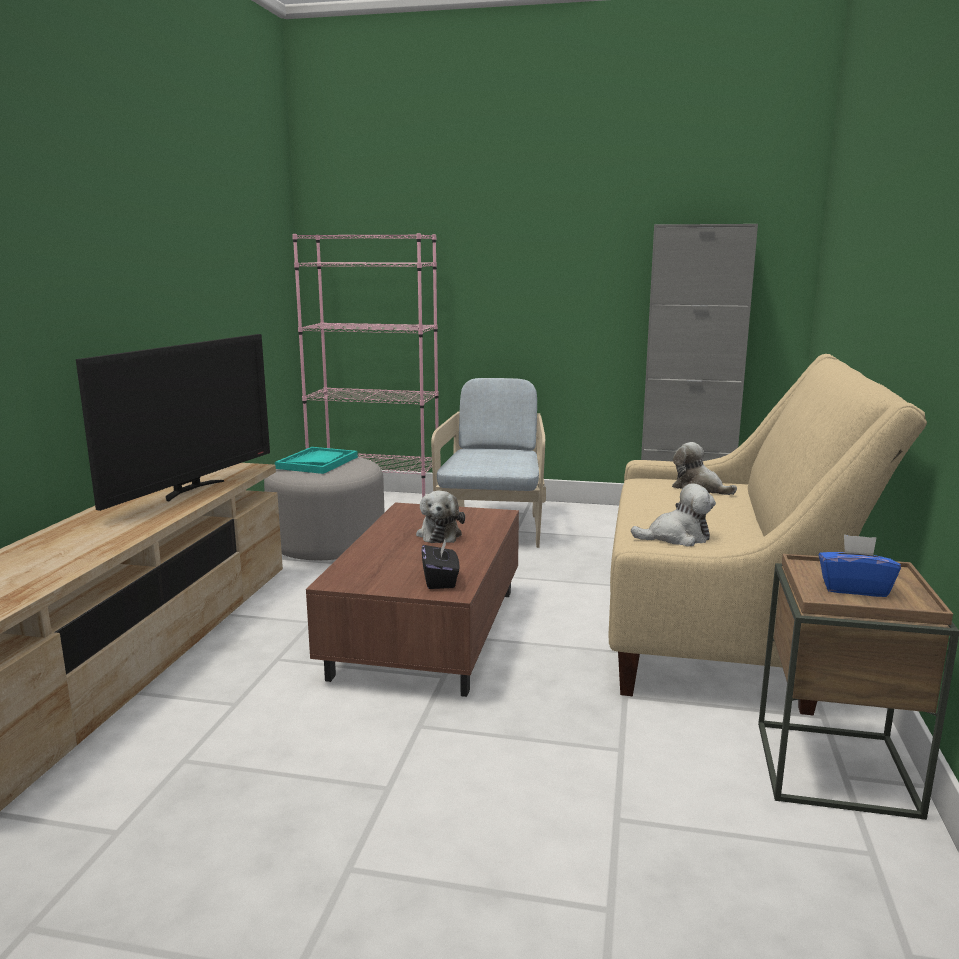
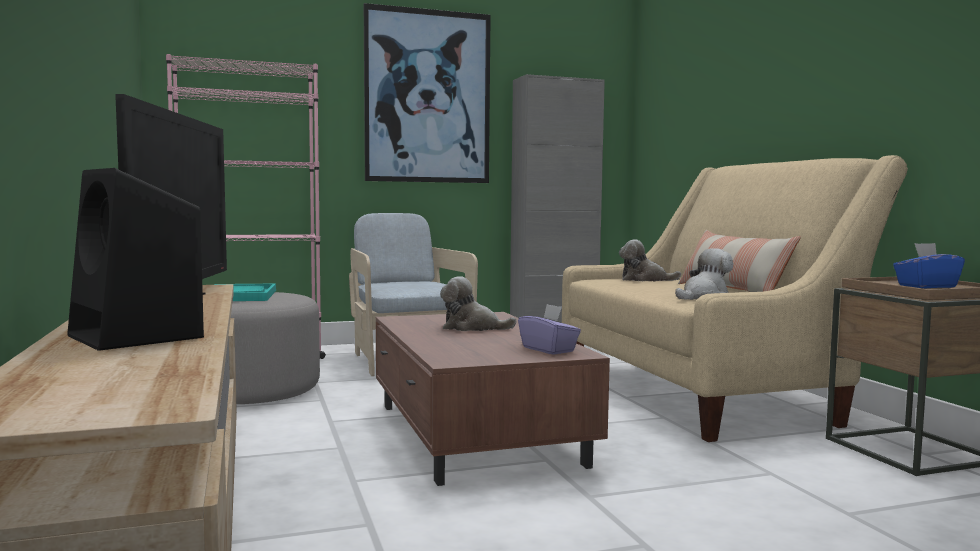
camera: 30 degrees left, 10 degrees down
plush toy [416,491,465,543] -> plush toy turned 135 degrees clockwise [440,276,517,331]
black tissue box [421,537,460,589] -> purple tissue box [518,304,581,355]
none -> black speaker [67,168,204,351]
none -> picture [364,3,491,183]
none -> pillow [678,230,801,292]

